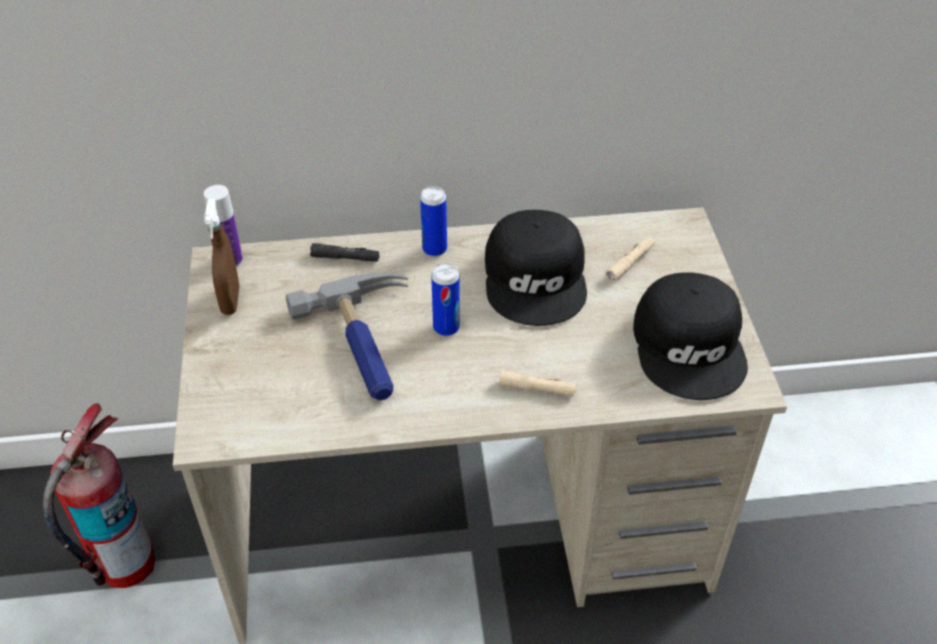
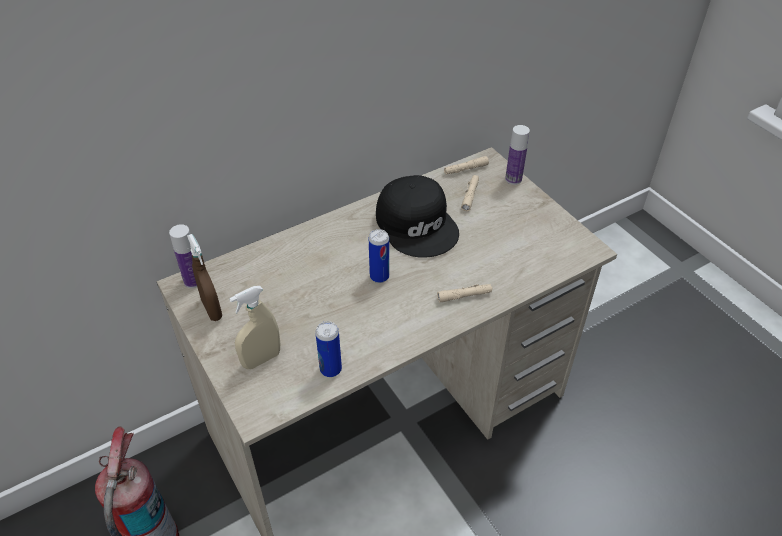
camera: 25 degrees left, 0 degrees up
hammer [286,273,408,400] -> none
black flashlight [310,243,380,262] -> none
can [420,186,447,257] -> can moved to [315,321,342,377]
black cap [633,272,748,400] -> none
none -> beige spray bottle [229,286,280,369]
none -> beige flashlight [444,156,489,175]
none -> bottle [505,125,530,185]

